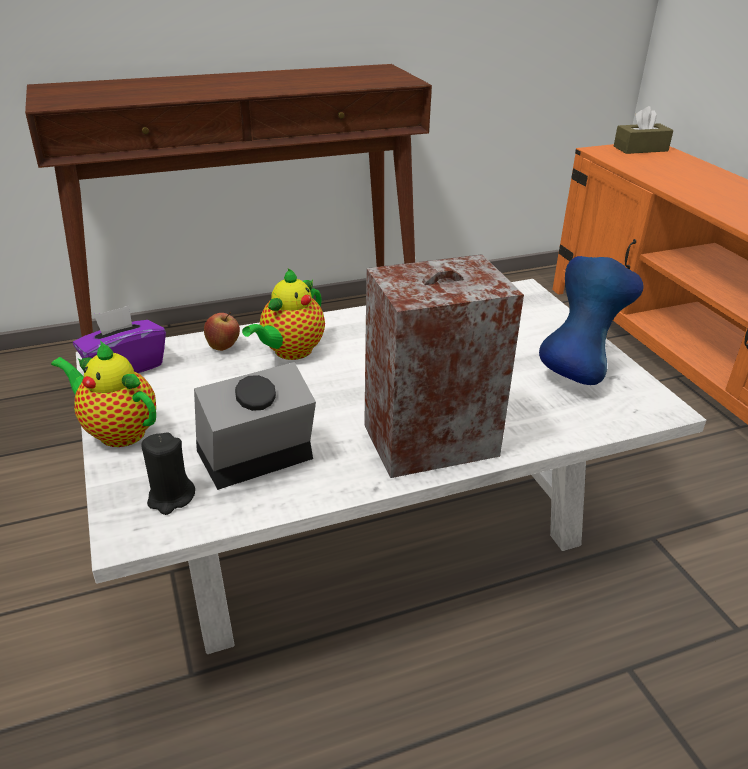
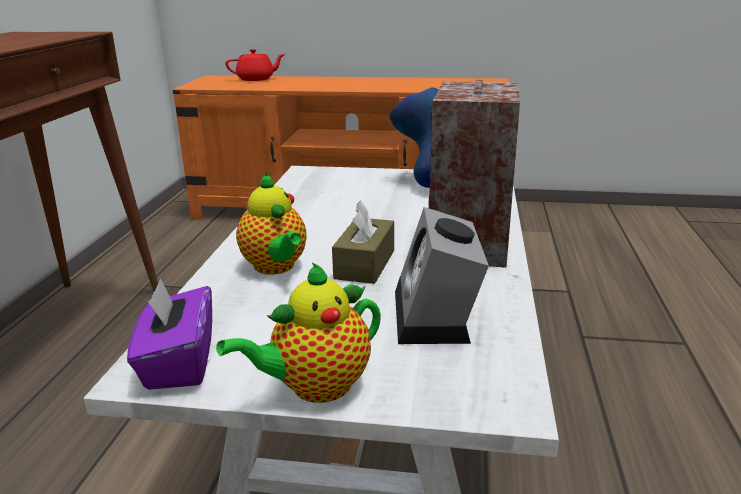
camera: 60 degrees left, 10 degrees down
black candle [141,432,195,515] -> none
apple [204,312,240,351] -> none
brown tissue box [614,106,674,154] -> brown tissue box moved to [332,200,394,284]
none -> red teapot [225,49,285,81]

